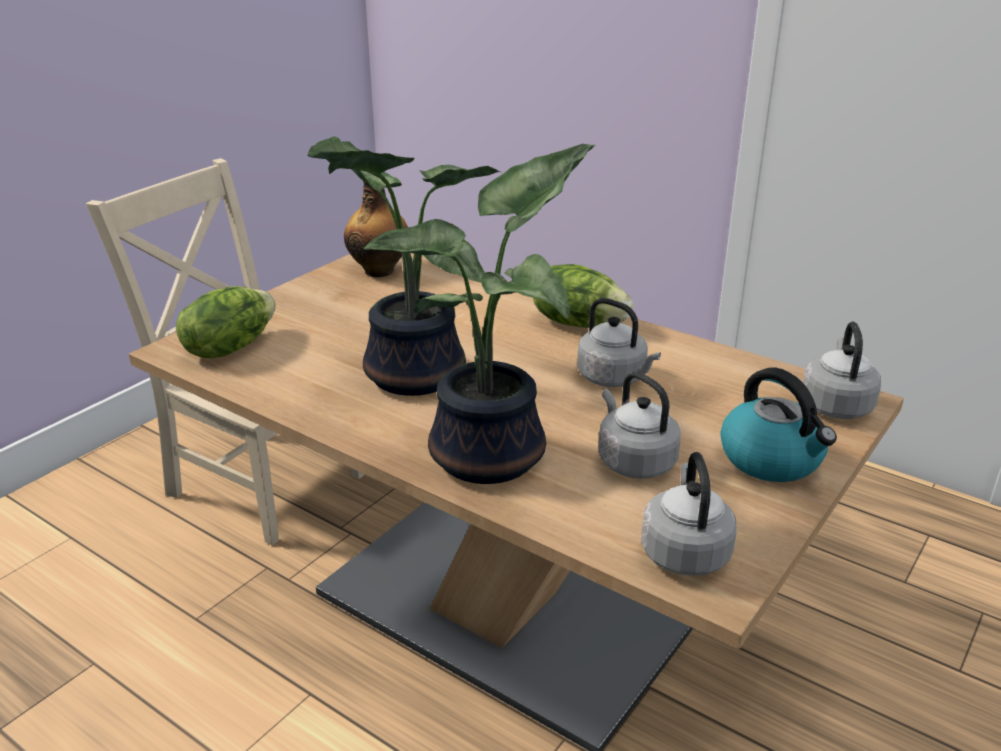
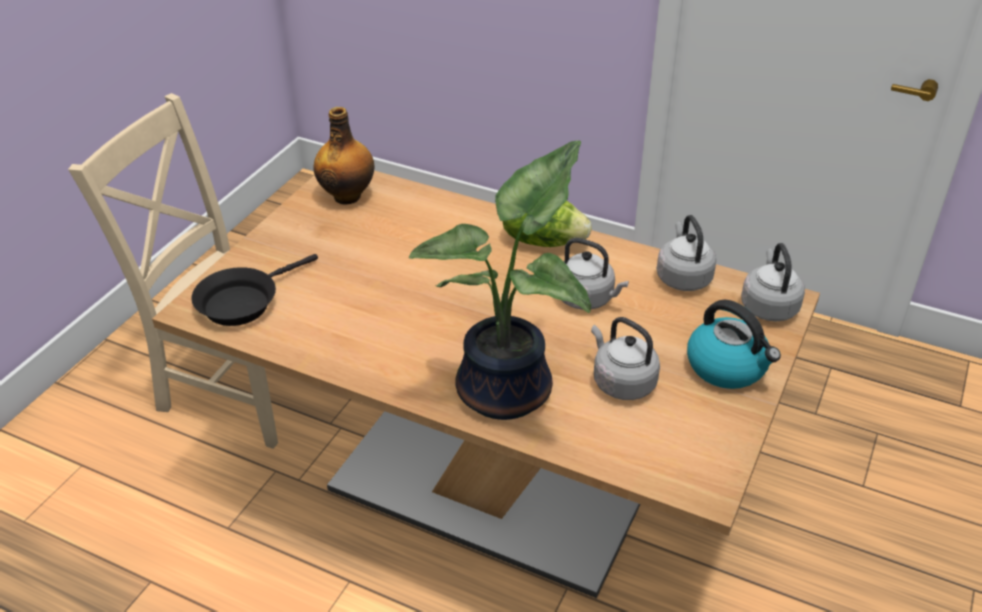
camera: 10 degrees left, 10 degrees up
lettuce [176,286,276,358] -> black frying pan [191,254,318,326]
potted plant [307,136,500,396] -> none
grey kettle [641,452,737,576] -> grey kettle moved to [657,215,717,291]

